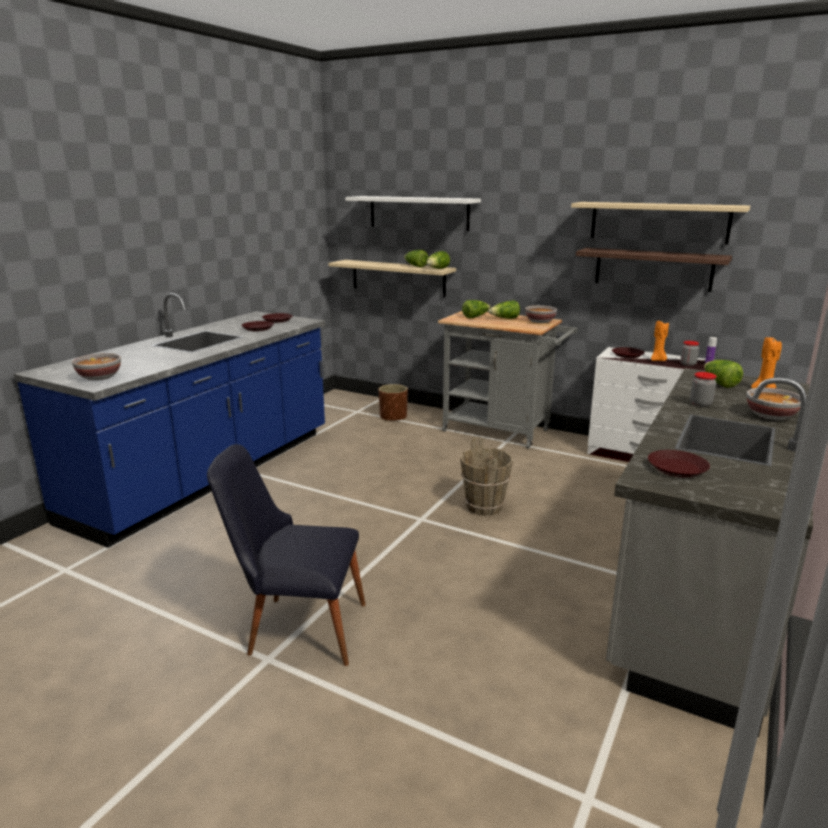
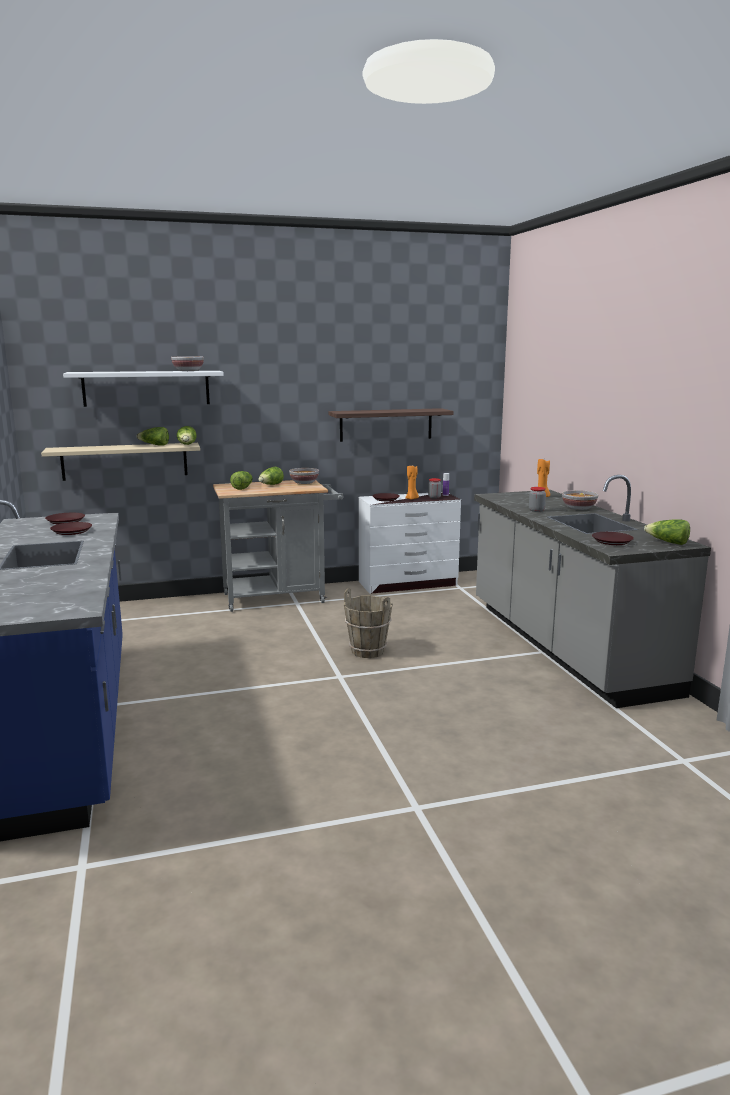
camera: 45 degrees left, 5 degrees down
bowl [72,353,121,380] -> bowl moved to [171,357,204,371]
black chair [207,444,366,666] -> none
brown planter [378,384,408,421] -> none
beige shelf [571,202,750,245] -> none
lettuce [704,360,743,388] -> lettuce moved to [644,519,690,545]

